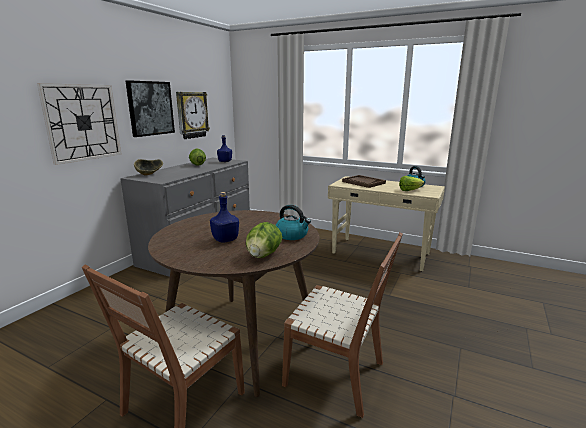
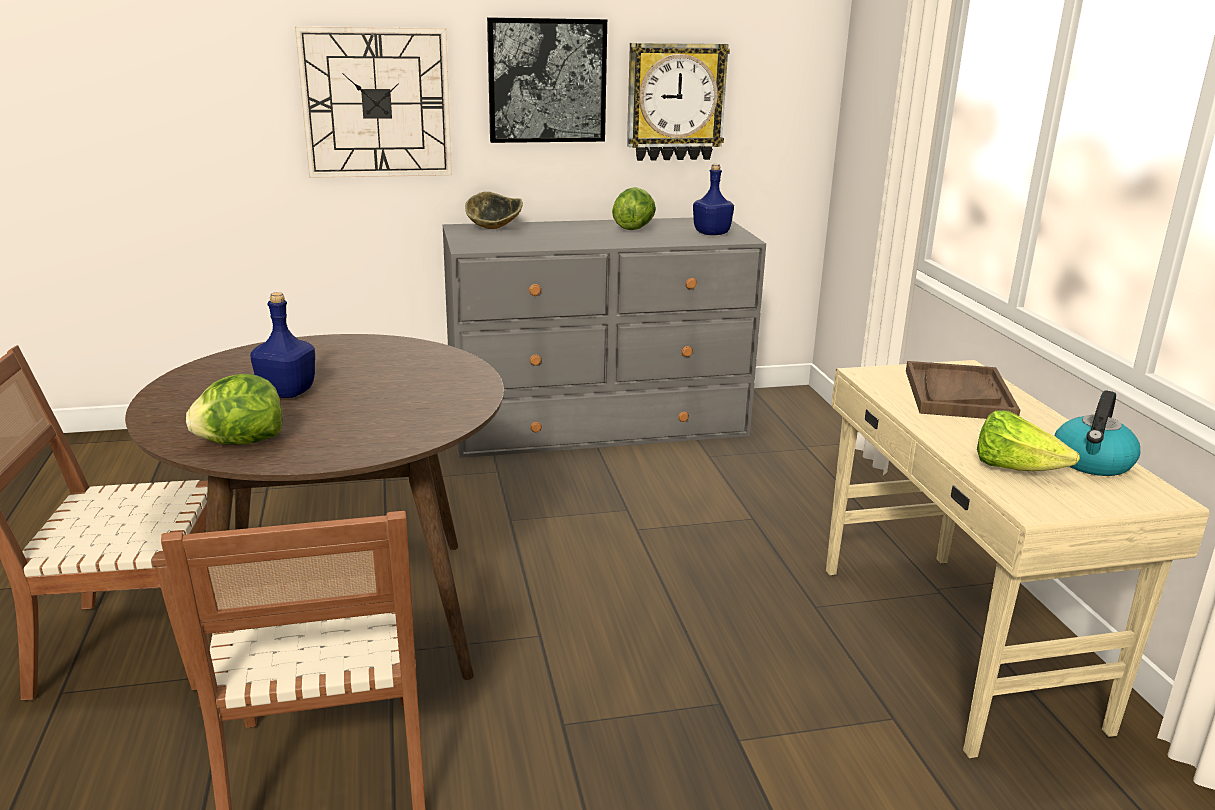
camera: 50 degrees right, 5 degrees up
kettle [275,205,311,240] -> none

